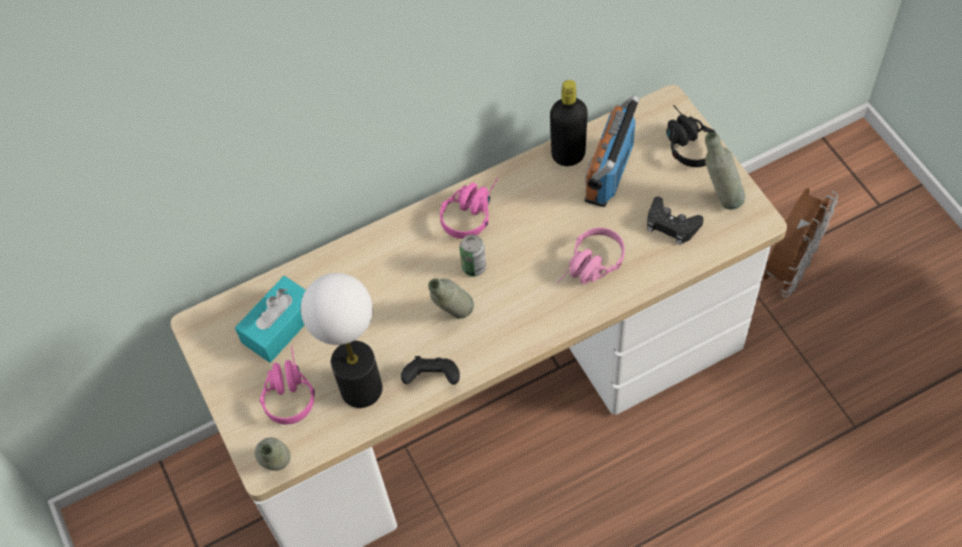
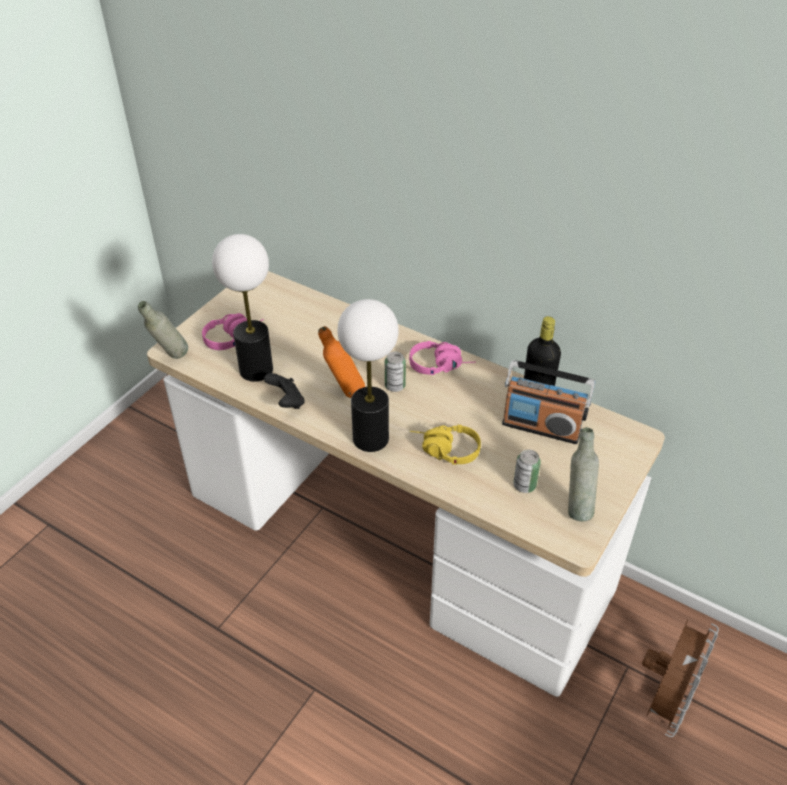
camera: 55 degrees right, 15 degrees down
turquoise tissue box [235,276,306,363] -> none
grey bottle [428,278,474,319] -> orange bottle [318,326,365,398]
pink headphones [557,227,625,284] -> yellow headphones [410,425,481,465]
radio [585,95,640,207] -> radio turned 150 degrees counterclockwise [502,360,595,444]
black game controller [647,197,704,245] -> can [513,449,541,493]
black headphones [666,105,716,167] -> none
brown fan [764,188,838,297] -> brown fan turned 60 degrees counterclockwise [642,620,719,737]
none -> table lamp [337,299,398,452]

